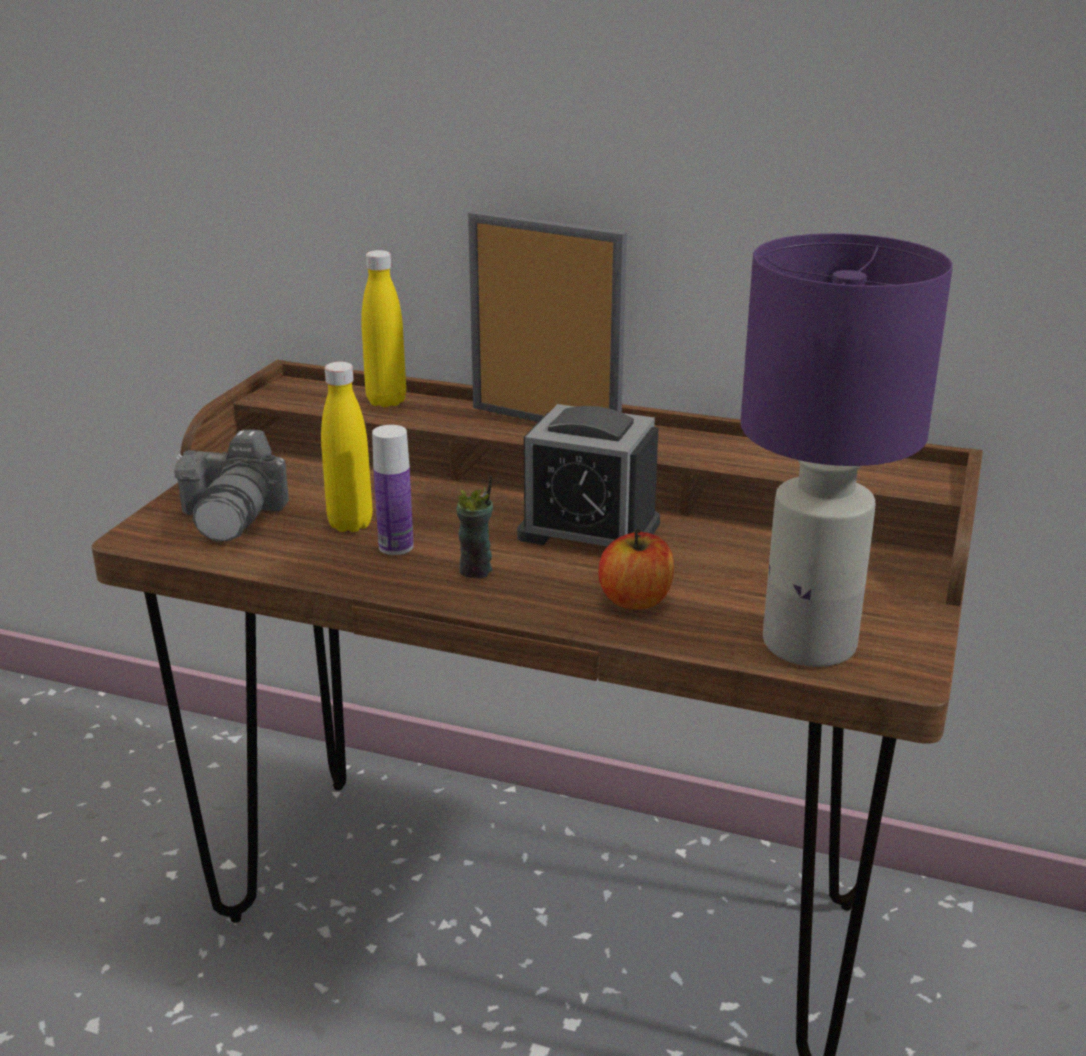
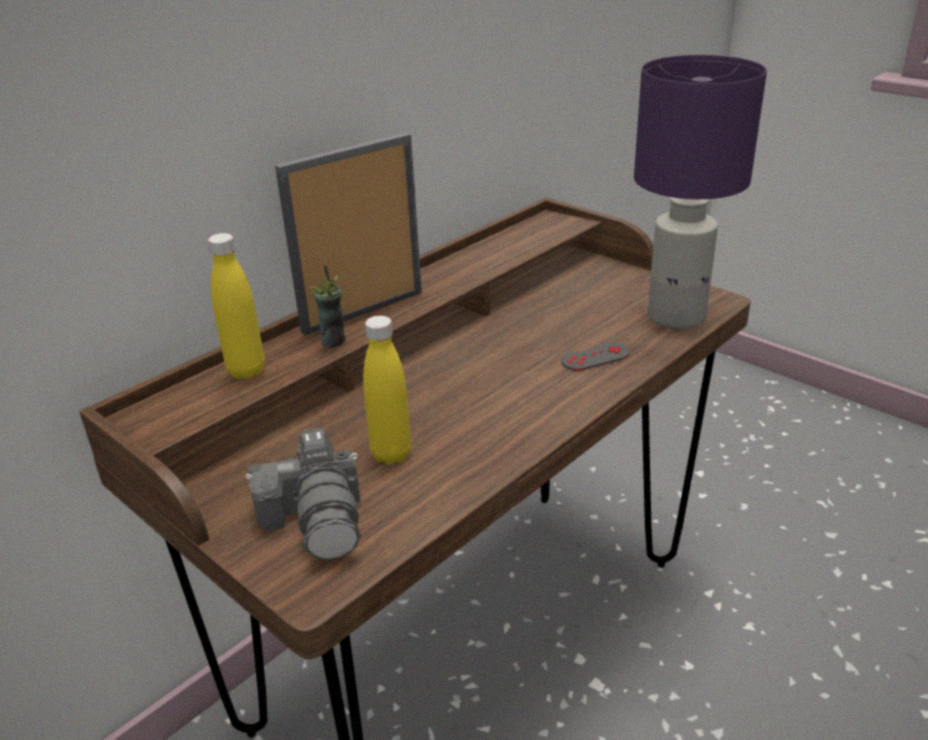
camera: 65 degrees left, 5 degrees up
camera [175,430,289,541] -> camera turned 45 degrees clockwise [246,428,361,560]
bottle [372,425,413,555] -> none
cup [456,476,493,579] -> cup moved to [310,265,346,348]
alarm clock [517,404,660,548] -> none
apple [599,529,674,610] -> grey game controller [561,342,630,370]

